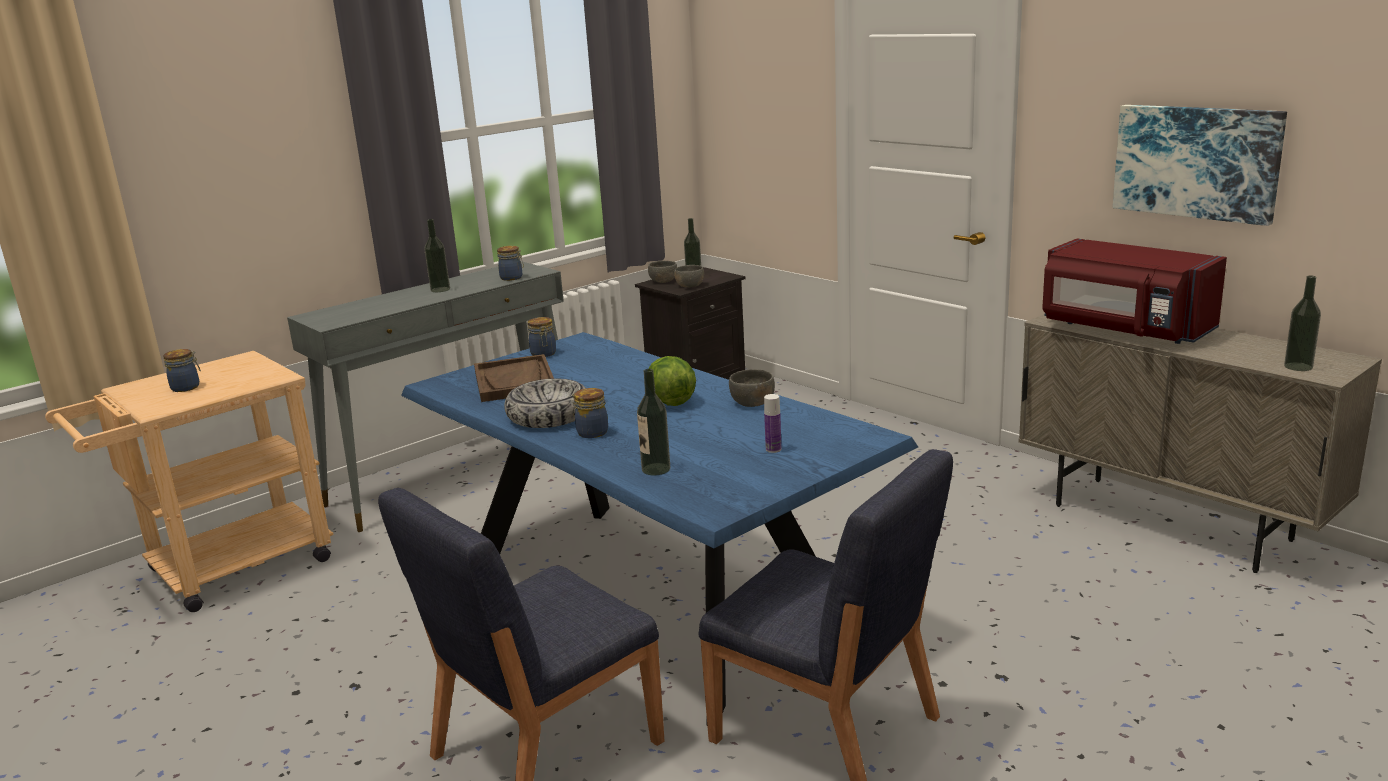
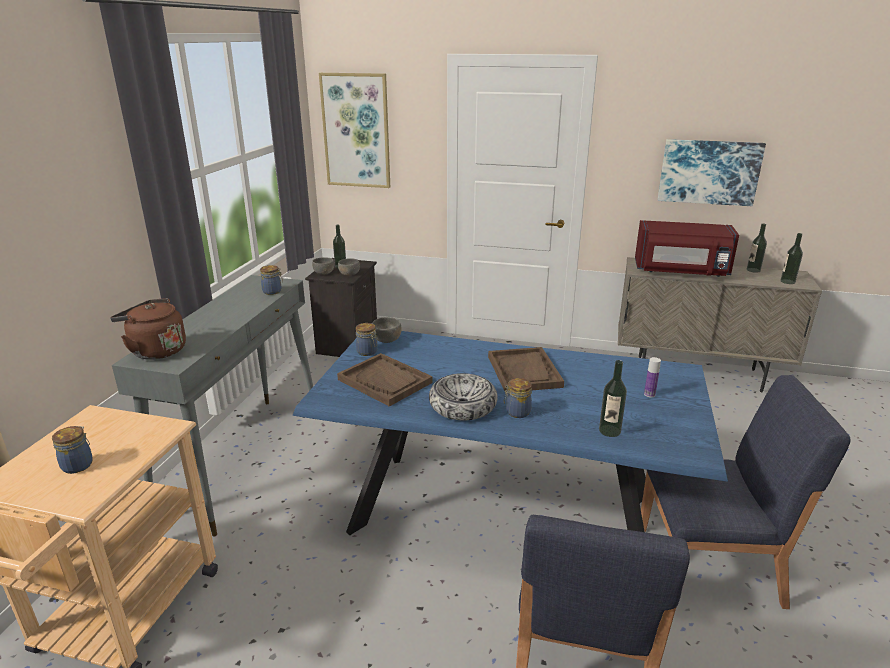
camera: 35 degrees left, 5 degrees up
bottle [424,219,450,292] -> bottle moved to [747,223,767,273]
lettuce [648,356,696,406] -> brown tray [488,347,564,393]
grey bowl [729,369,775,407] -> grey bowl moved to [372,317,402,343]
none -> brown kettle [110,298,186,360]
none -> picture [319,73,390,188]

